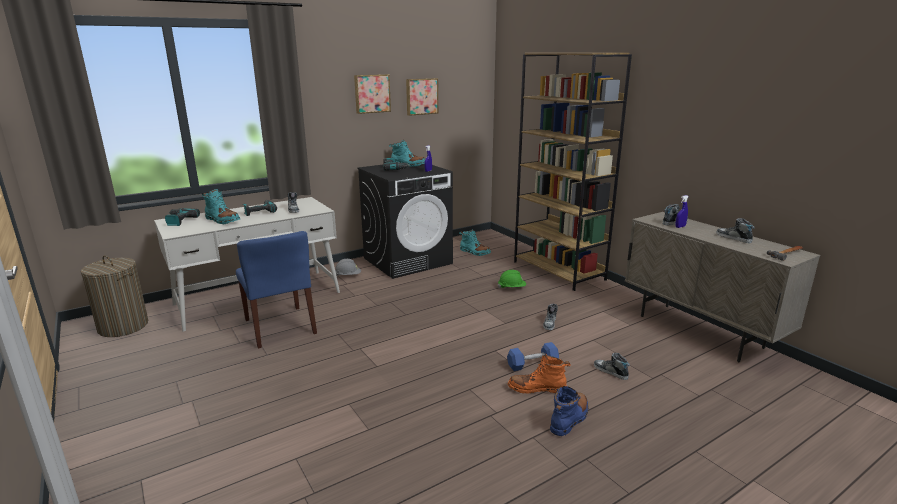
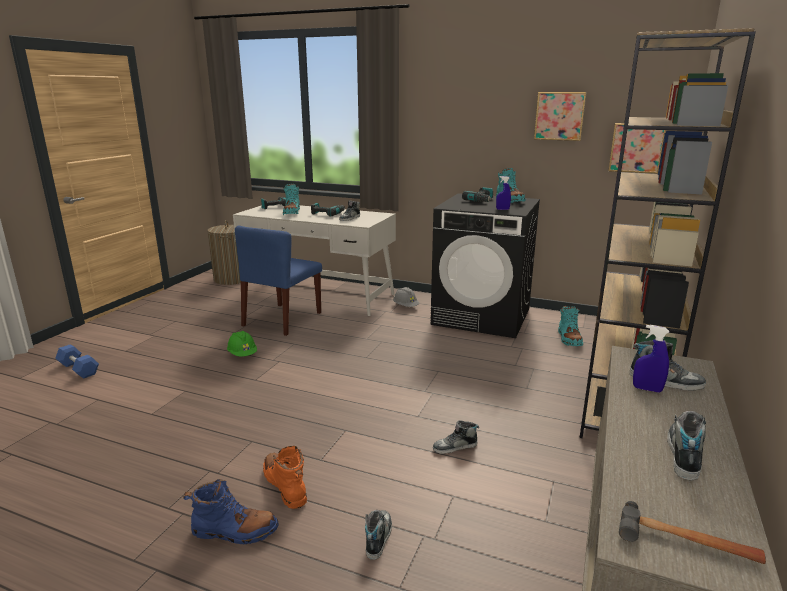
camera: 55 degrees right, 0 degrees up
picture [354,74,391,114] -> picture moved to [608,123,666,174]
green hard hat [498,270,526,288] -> green hard hat moved to [227,331,257,357]
blue dumbbell [507,342,559,371] -> blue dumbbell moved to [55,344,99,379]

